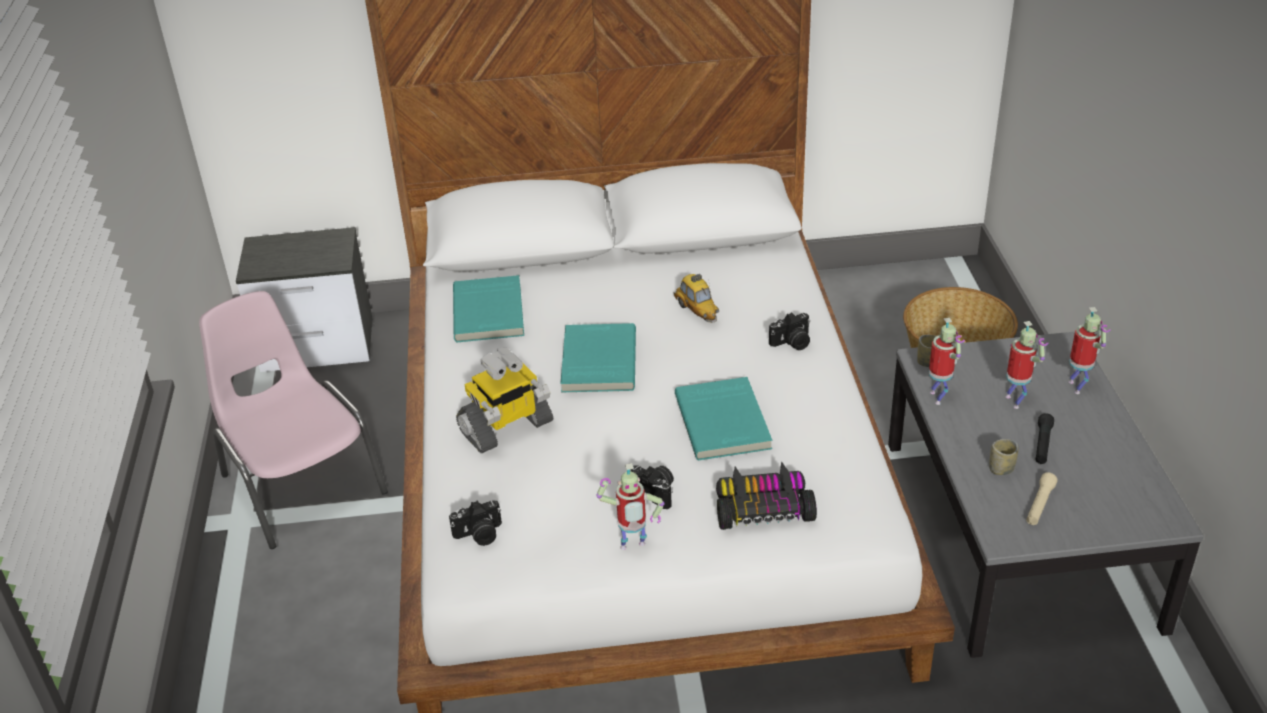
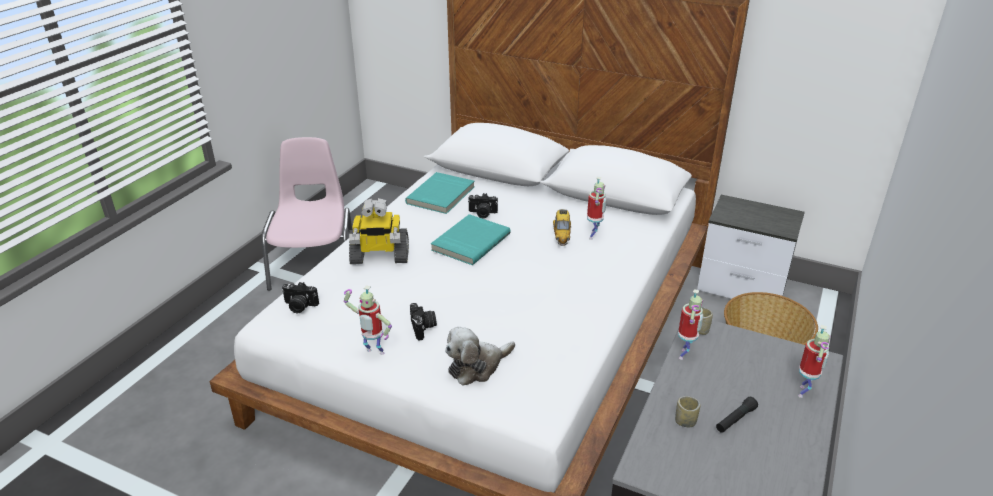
camera: 30 degrees right, 5 degrees down
nightstand [236,227,373,372] -> nightstand moved to [697,195,805,299]
turquoise book [675,377,772,461] -> none
toy car [716,461,817,530] -> plush toy [445,327,515,386]
camera [769,312,810,350] -> camera moved to [468,193,498,218]
toy robot [1005,321,1048,409] -> toy robot moved to [587,177,607,240]
beige flashlight [1026,472,1057,525] -> none

